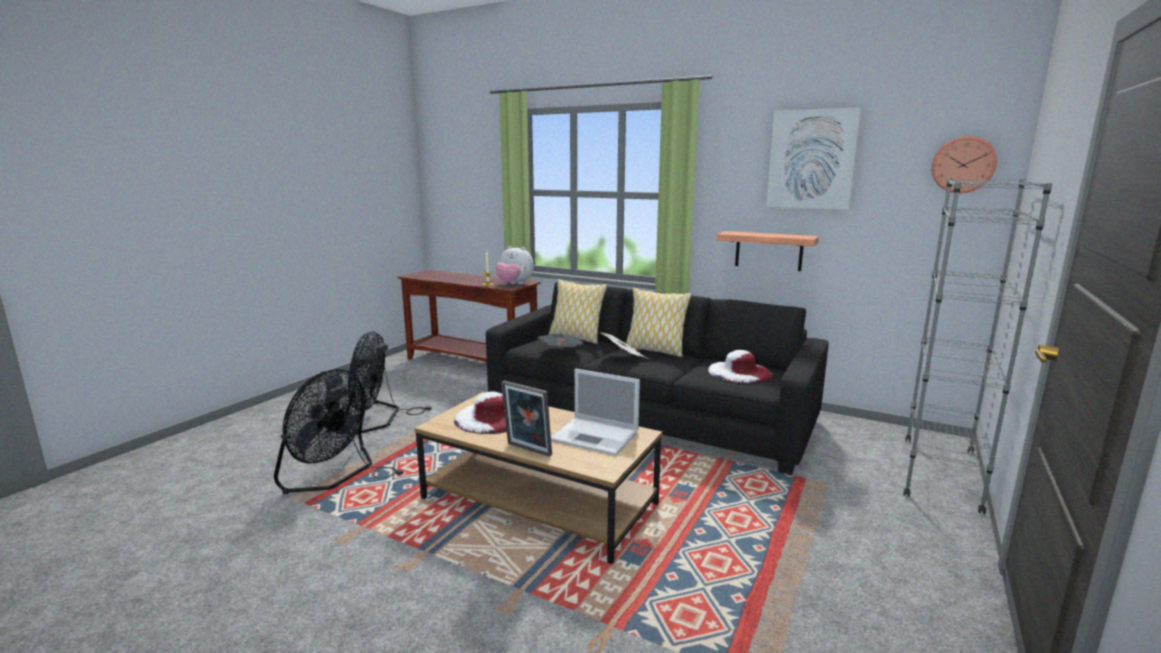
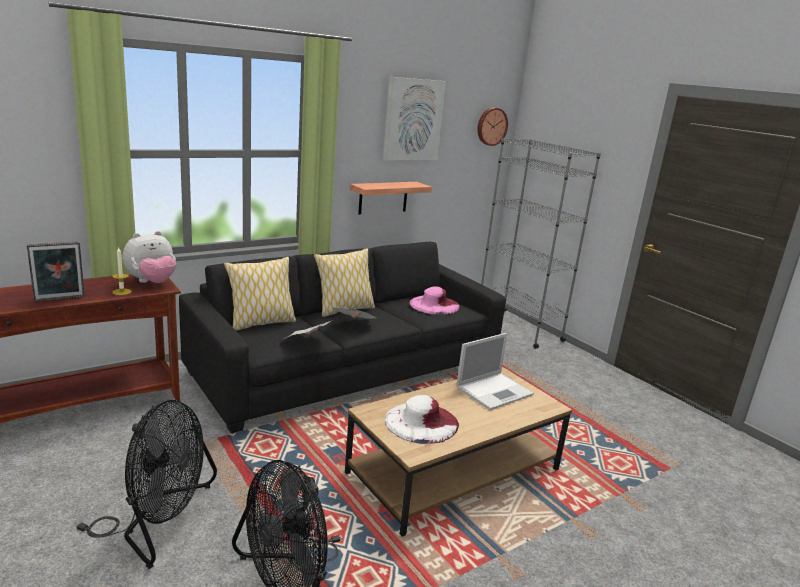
camera: 65 degrees left, 5 degrees up
black fan [345,331,433,435] -> black fan turned 105 degrees counterclockwise [76,400,217,569]
picture frame [501,380,552,457] -> picture frame moved to [27,241,85,302]
white hat [708,350,773,383] -> pink hat [409,286,460,315]

